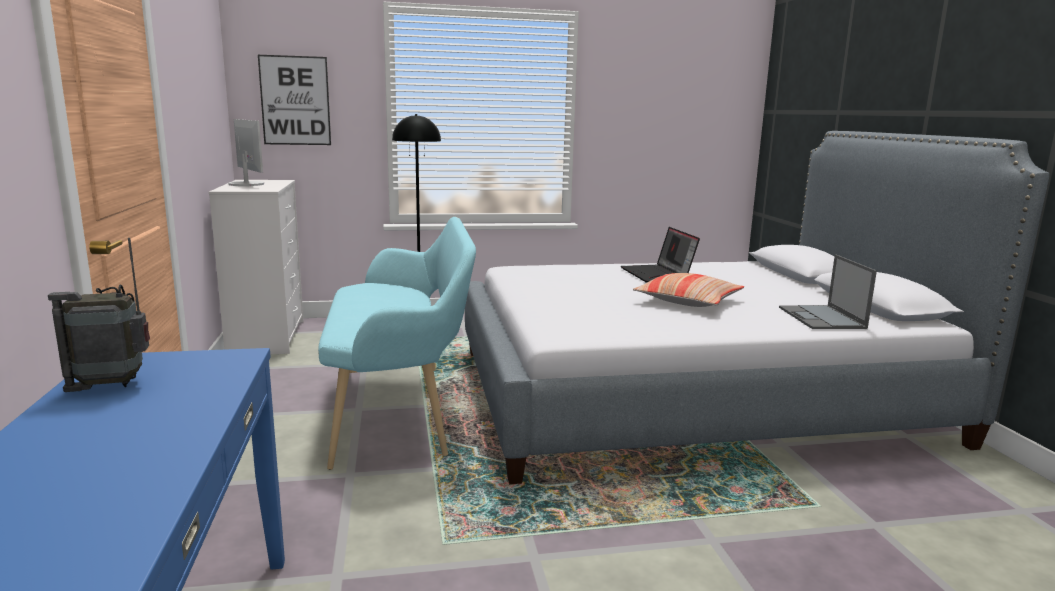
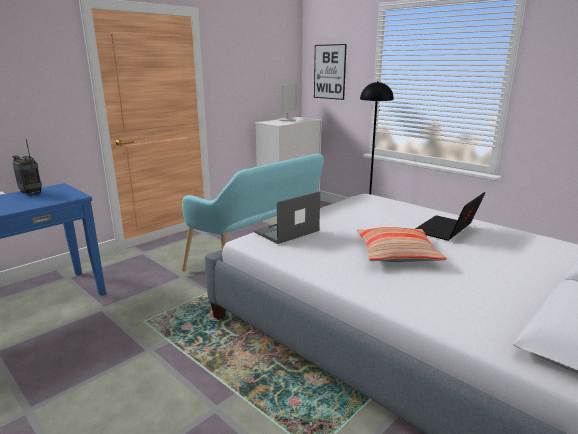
camera: 55 degrees right, 5 degrees up
laptop [779,255,877,329] -> laptop moved to [254,191,320,244]

